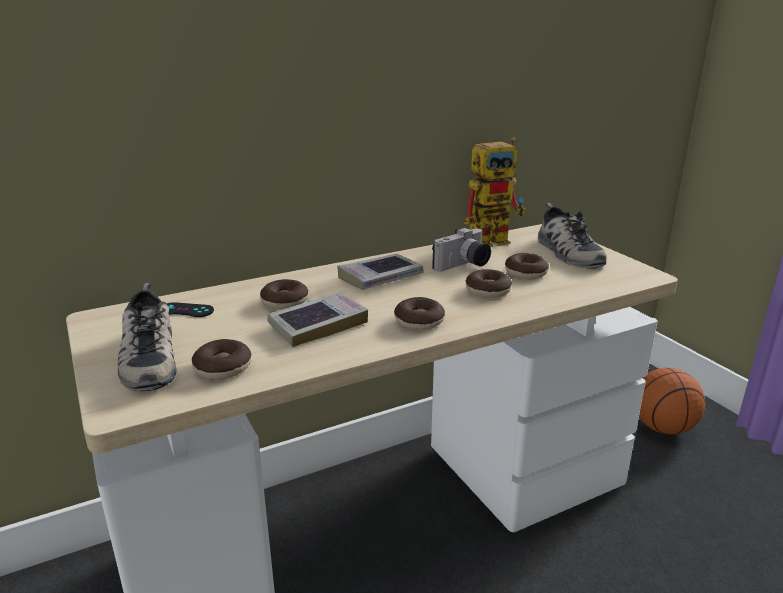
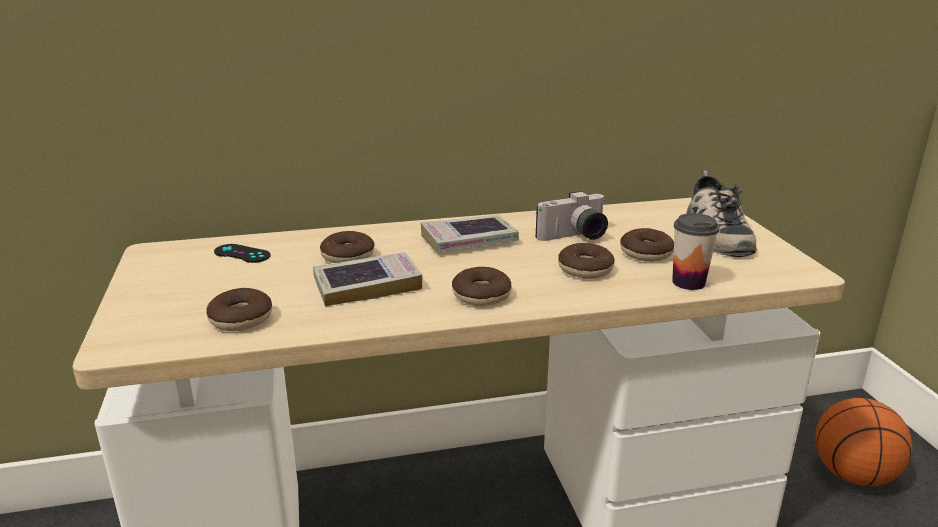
camera: 15 degrees right, 0 degrees up
shoe [118,283,176,391] -> none
toy robot [464,137,526,247] -> none
none -> cup [672,213,720,290]

